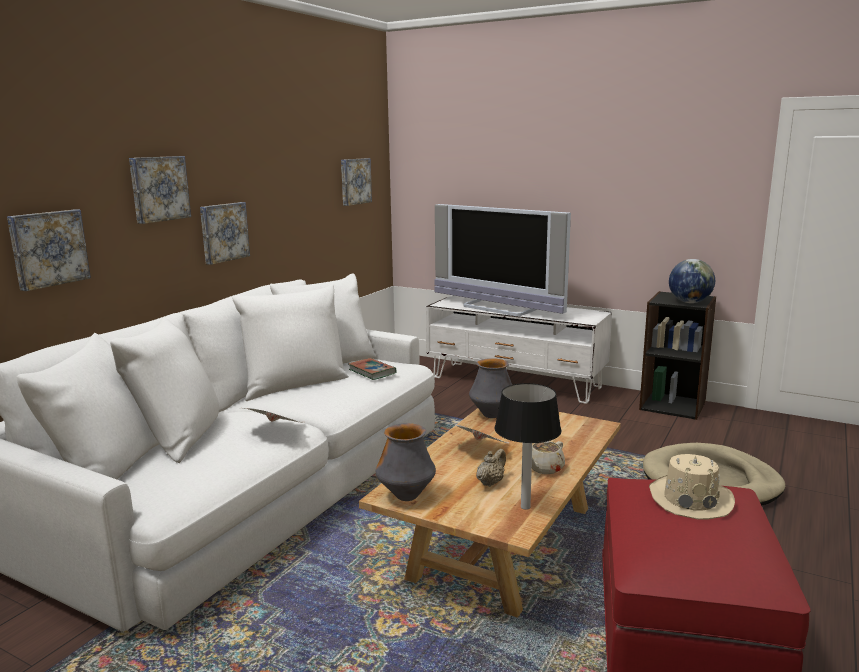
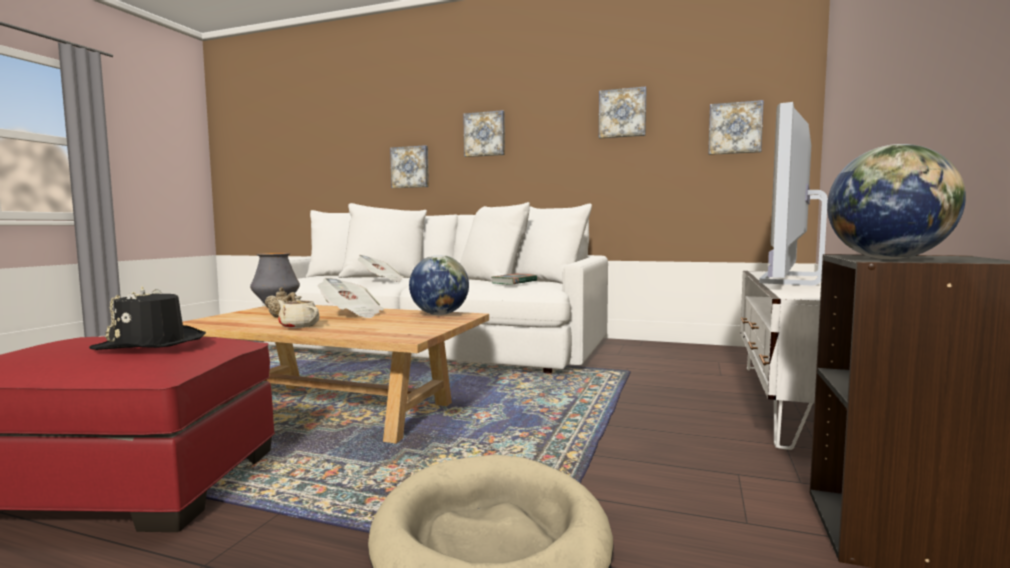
camera: 80 degrees right, 10 degrees down
picture [200,202,250,265] -> picture moved to [599,86,647,138]
vase [469,358,512,418] -> globe [409,255,469,315]
table lamp [495,383,561,510] -> none
beige hat [649,454,735,520] -> black hat [89,286,206,350]

